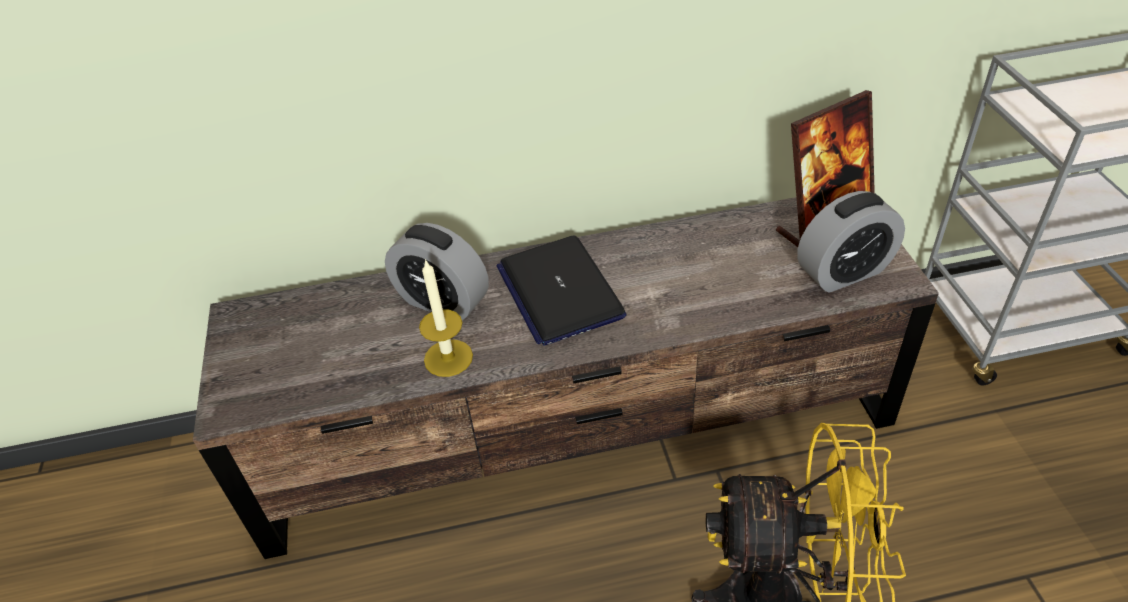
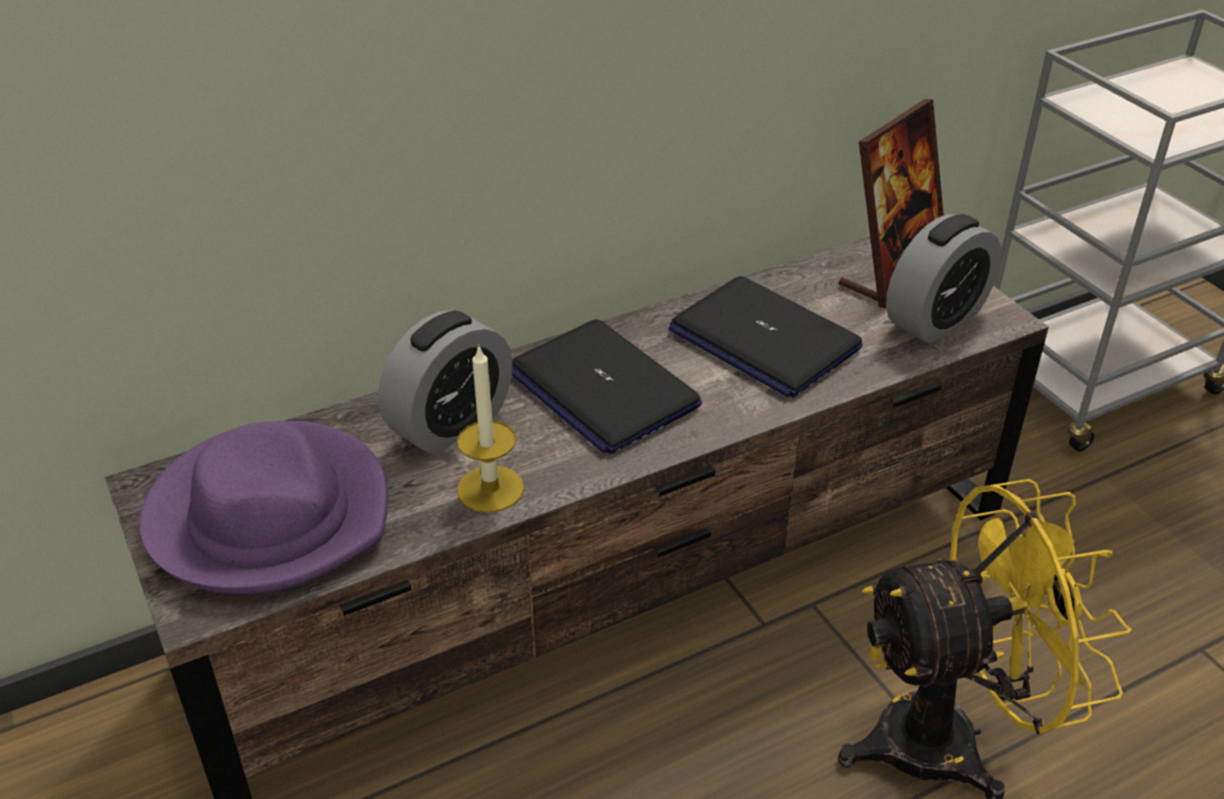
camera: 20 degrees left, 5 degrees down
alarm clock [385,223,489,321] -> alarm clock turned 60 degrees counterclockwise [378,310,513,455]
none -> purple hat [139,421,388,594]
none -> laptop [669,276,863,398]

